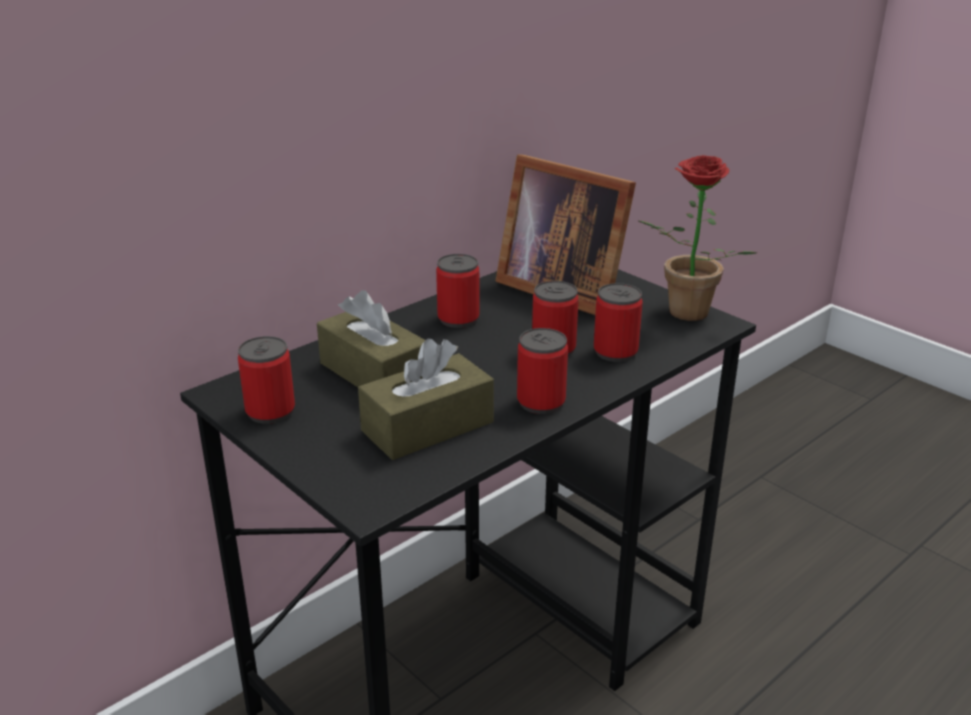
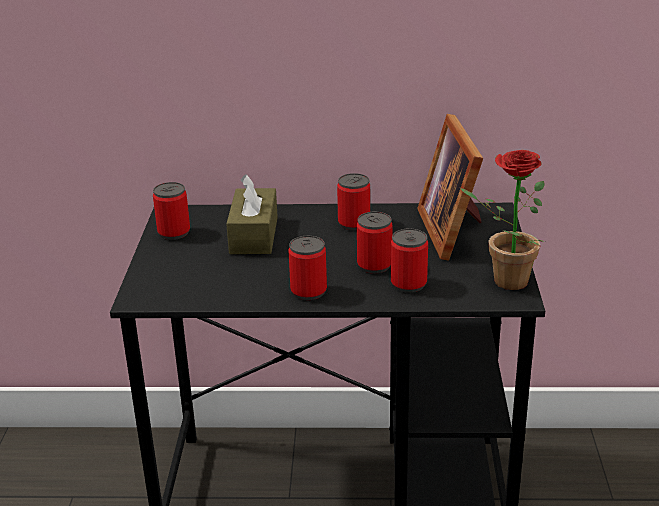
camera: 45 degrees right, 0 degrees up
brown tissue box [358,339,494,460] -> none

